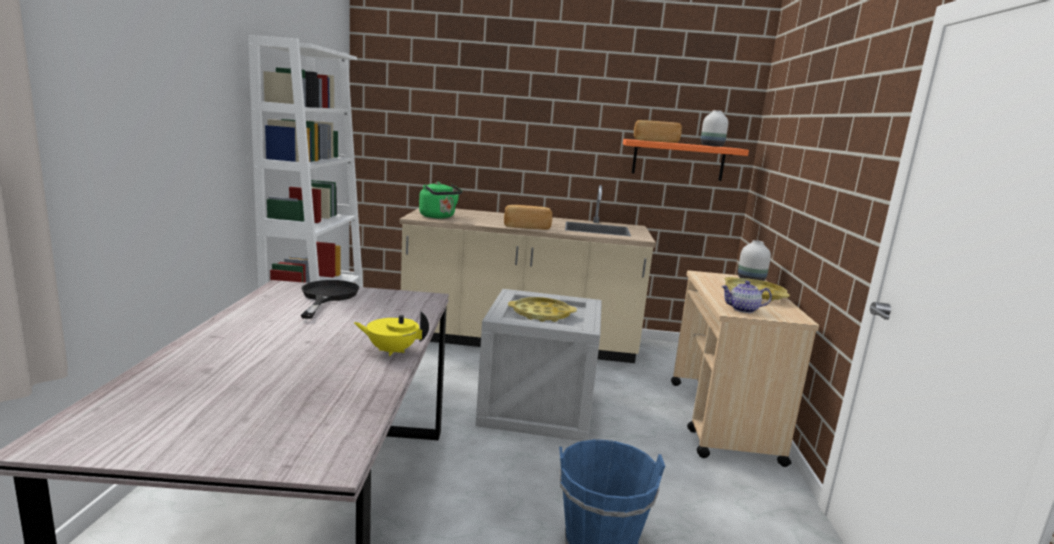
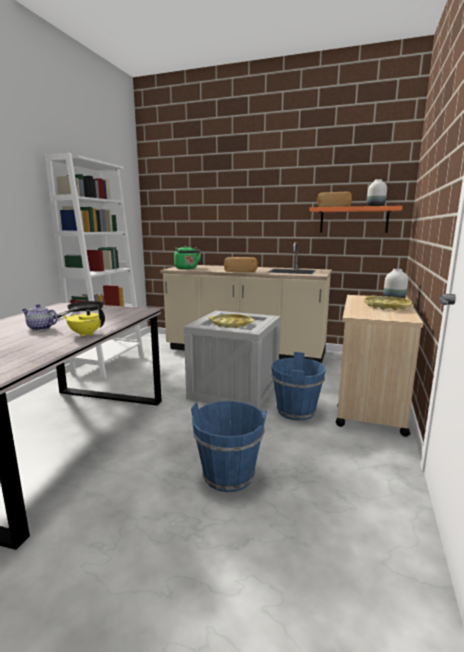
camera: 15 degrees right, 0 degrees up
teapot [721,281,772,313] -> teapot moved to [21,304,58,331]
none -> blue bucket [271,352,326,421]

